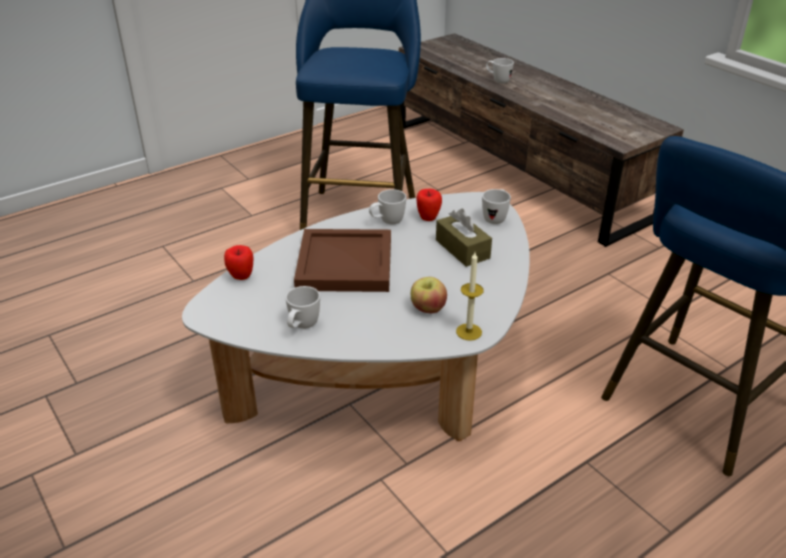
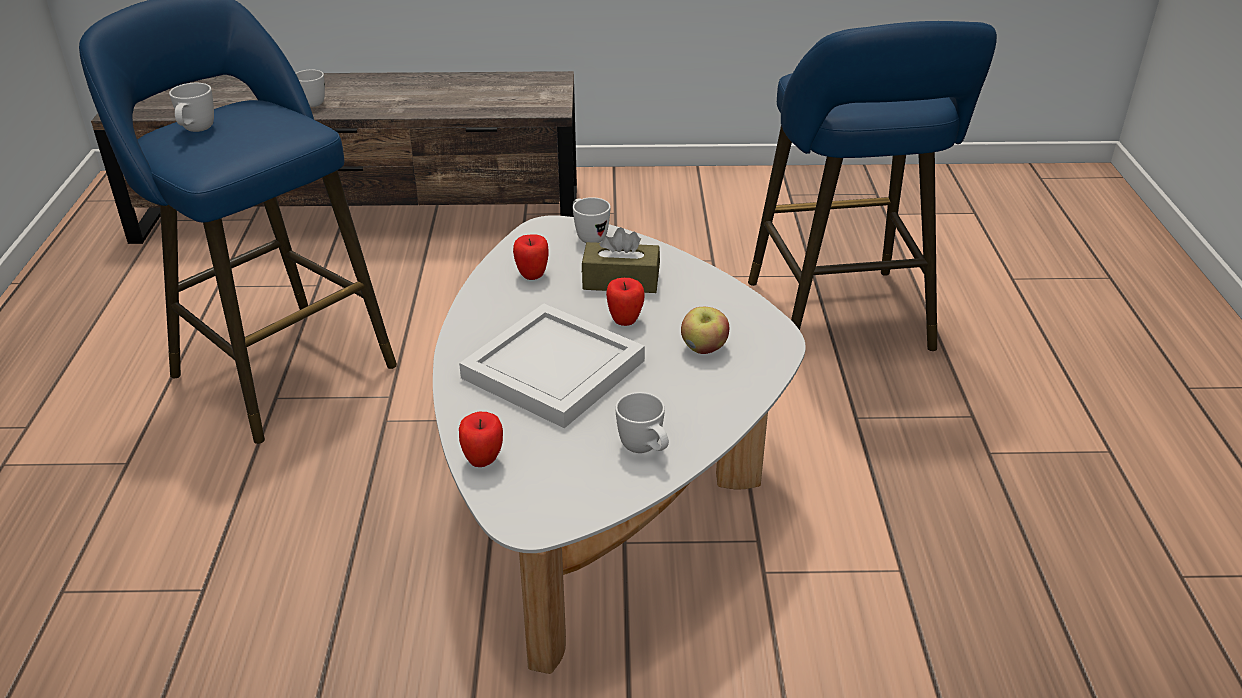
camera: 55 degrees left, 0 degrees up
brown tray [294,229,391,292] -> white tray [459,303,645,428]
white mug [369,189,406,225] -> white mug moved to [169,83,214,132]
candle [456,252,484,341] -> none
none -> apple [606,278,644,326]

